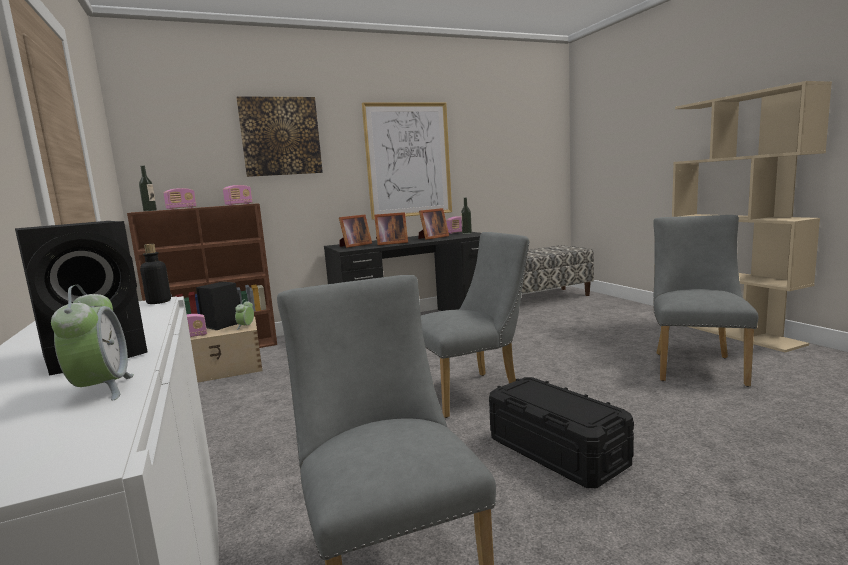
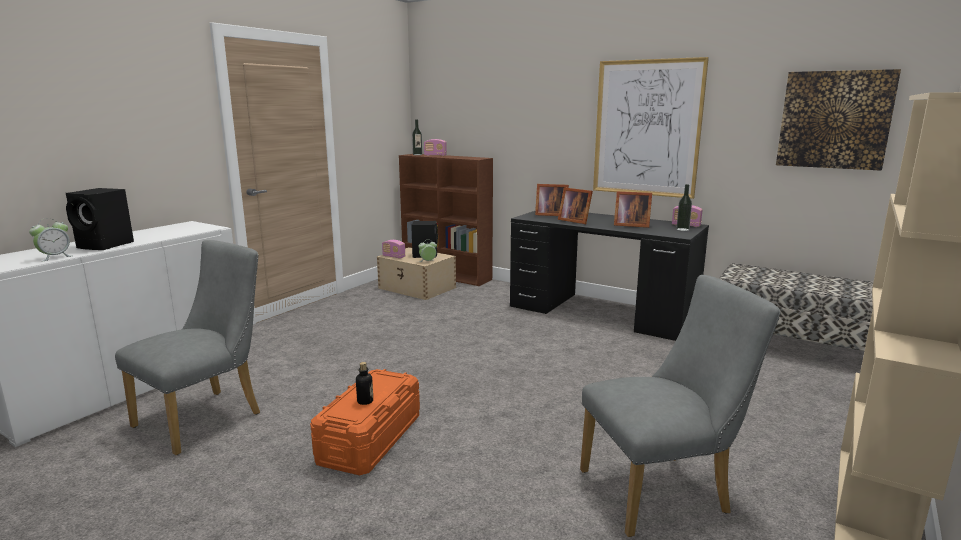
camera: 55 degrees right, 5 degrees up
bottle [140,244,171,304] -> bottle moved to [356,362,373,405]
radio [223,185,252,205] -> none
picture [236,96,323,177] -> picture moved to [776,69,901,171]
grey chair [421,232,530,418] -> none
black storage box [489,377,634,488] -> orange storage box [310,369,420,475]

